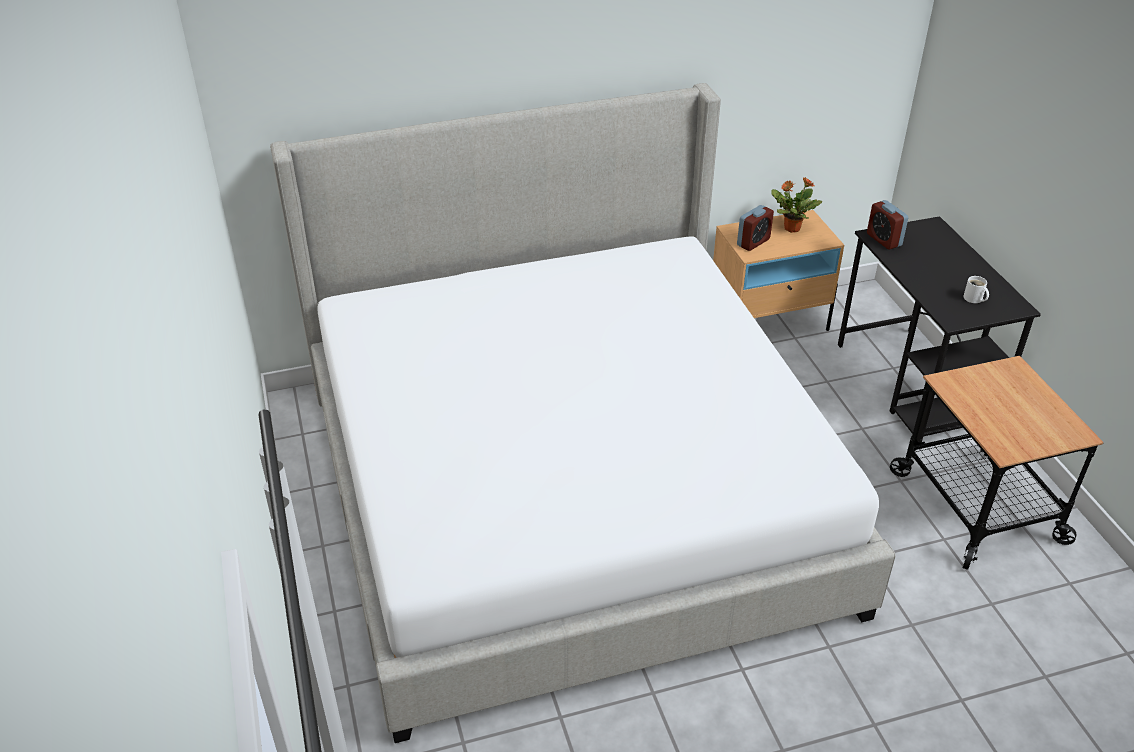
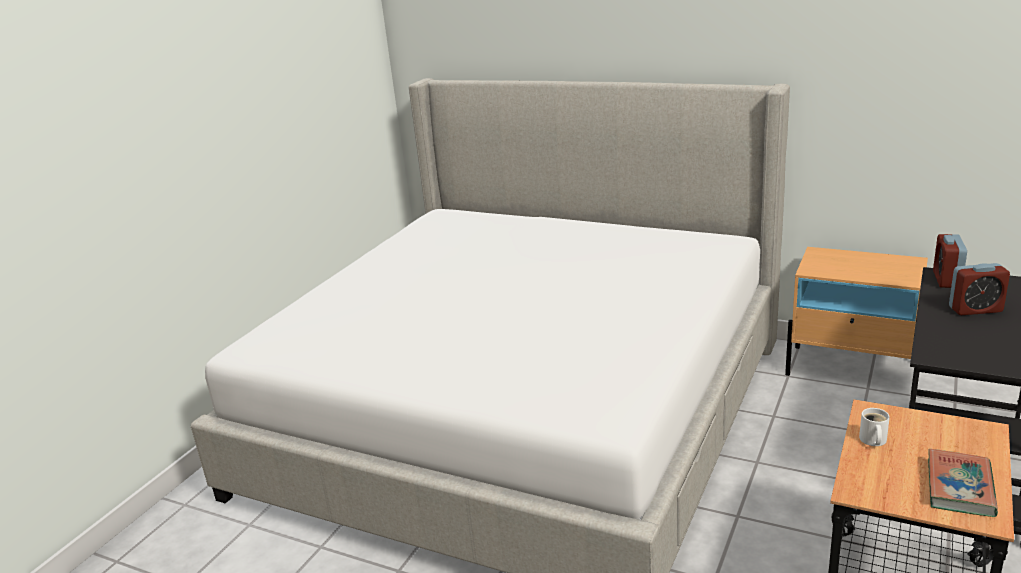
camera: 45 degrees right, 15 degrees down
alarm clock [737,205,774,251] -> alarm clock moved to [949,263,1010,315]
potted plant [771,177,823,233] -> none
white mug [963,276,989,303] -> white mug moved to [859,408,890,446]
none -> book [928,449,998,517]

